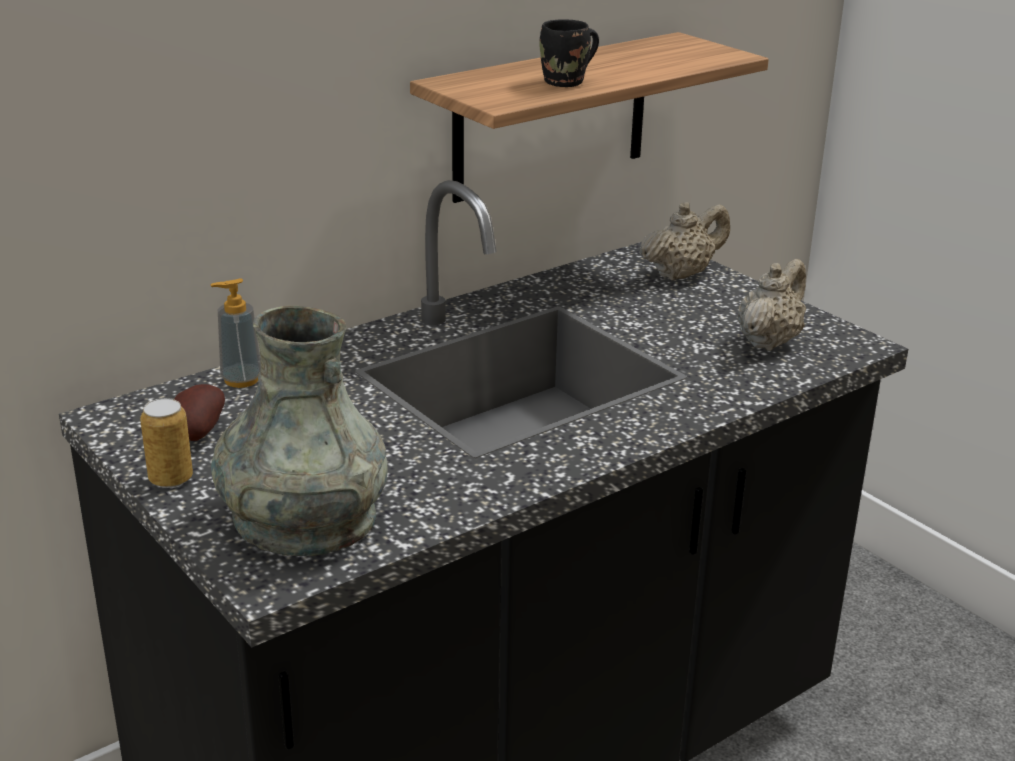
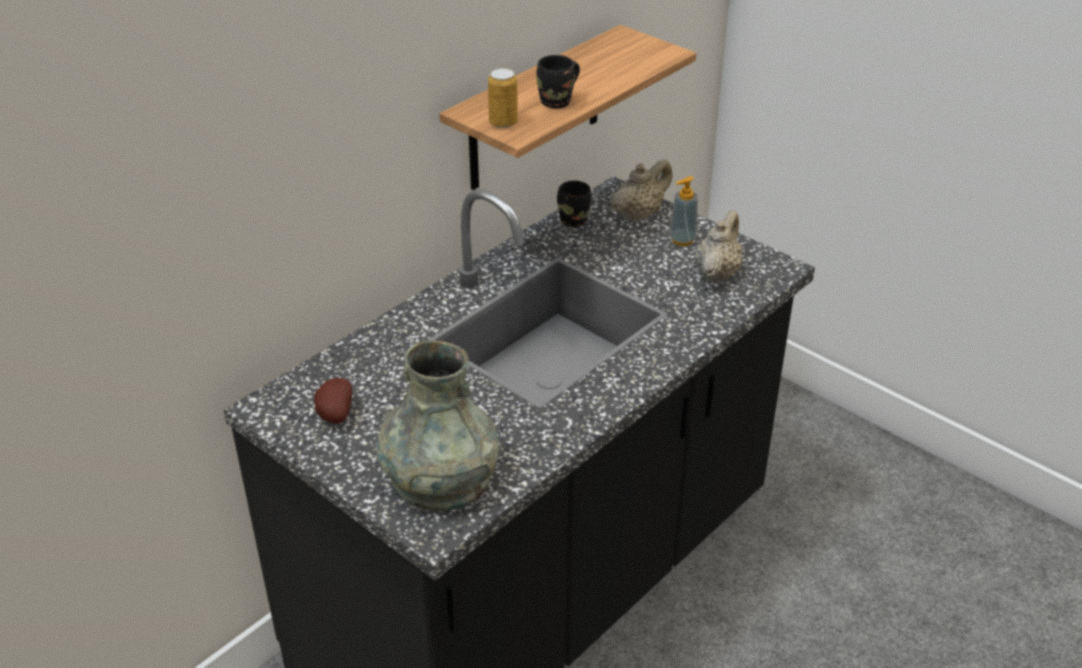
camera: 10 degrees left, 10 degrees up
can [140,398,193,488] -> can moved to [488,68,518,128]
soap dispenser [210,278,260,388] -> soap dispenser moved to [669,176,698,246]
none -> black mug [557,180,591,227]

